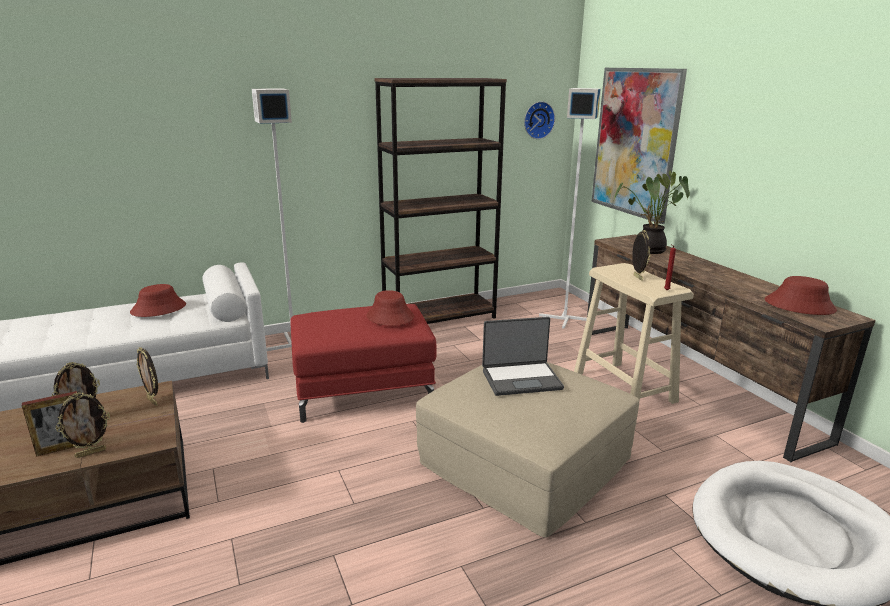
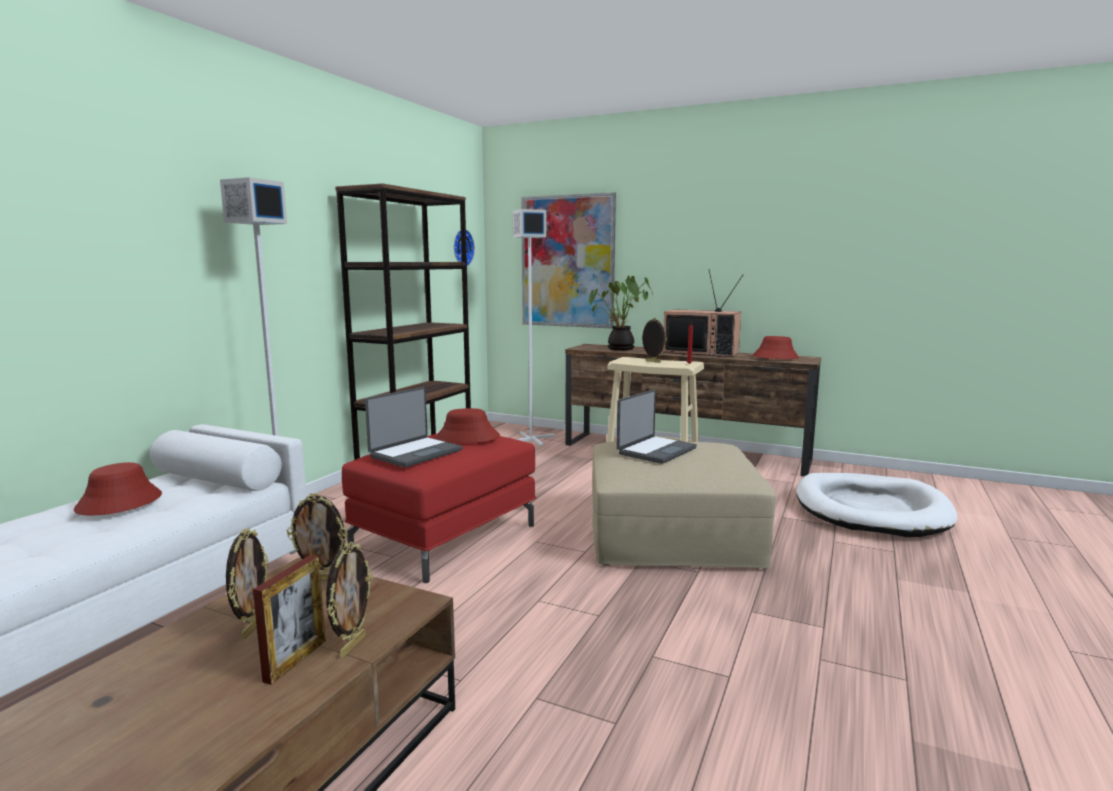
camera: 40 degrees left, 10 degrees down
none -> laptop [365,387,463,468]
none -> television [663,269,743,357]

